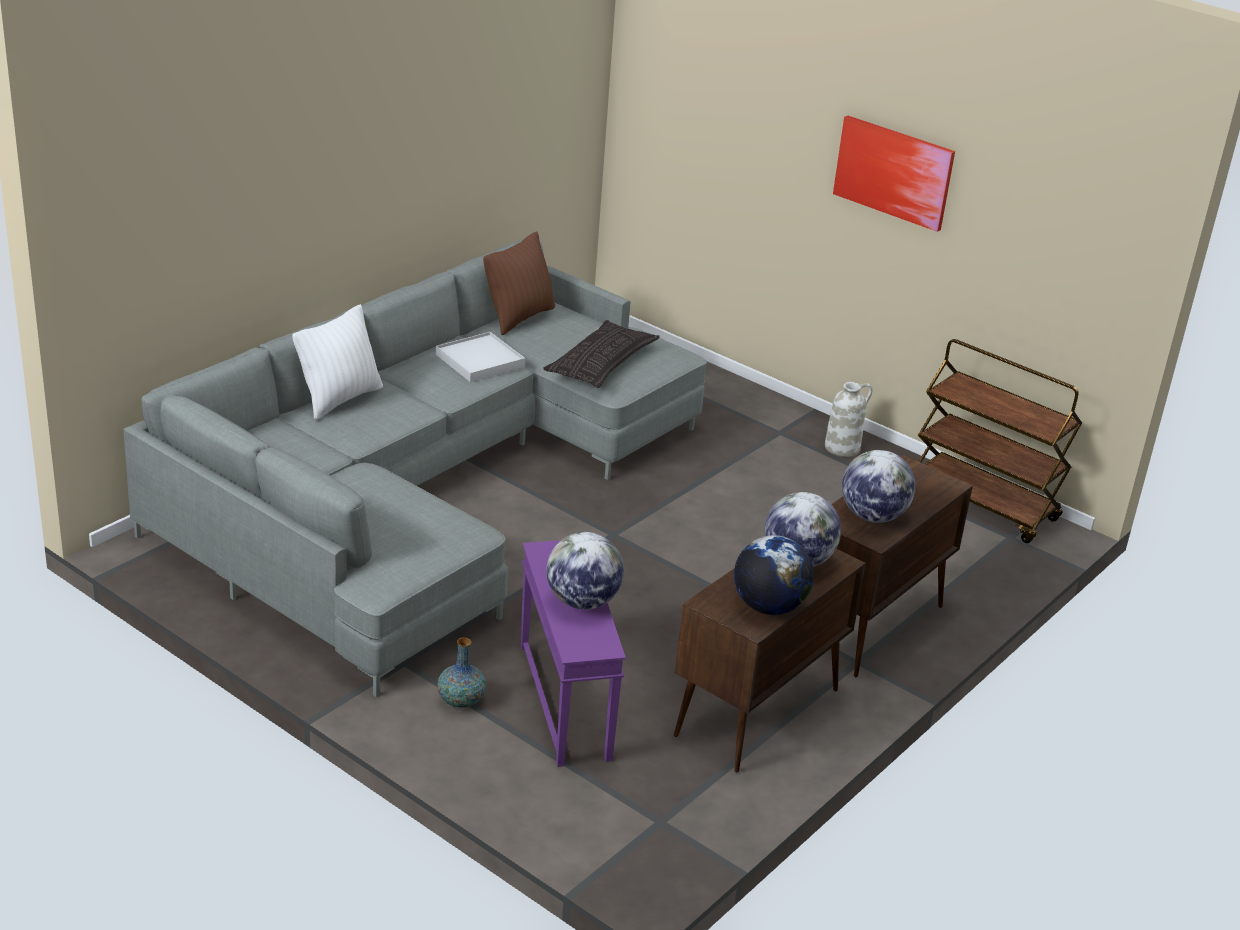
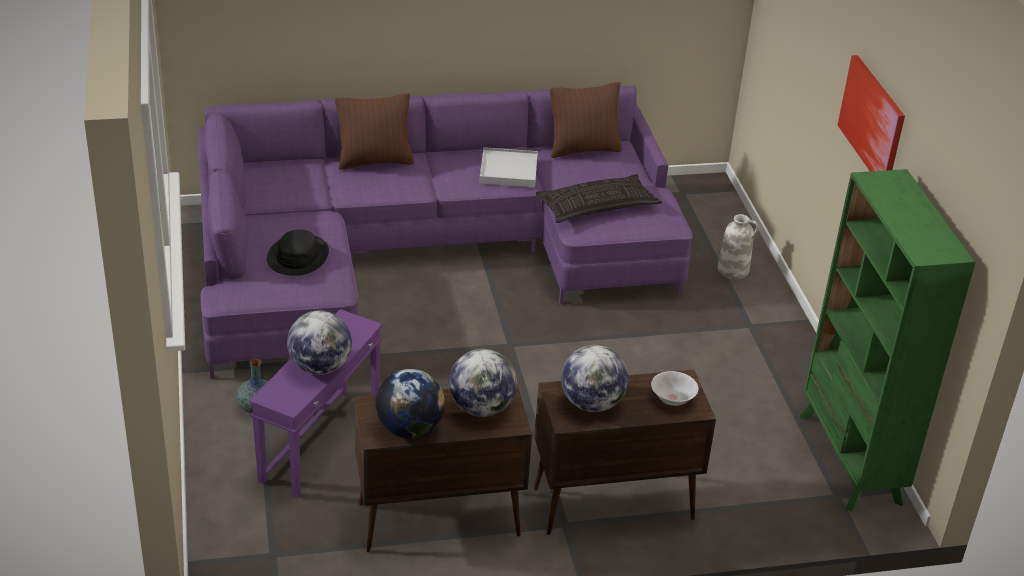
camera: 40 degrees right, 5 degrees up
grey sofa [123,238,707,697] -> purple sofa [197,85,693,379]
white pillow [292,304,383,420] -> brown pillow [335,93,414,170]
white vase [825,382,873,457] -> white vase moved to [717,214,759,279]
brown cart [918,339,1082,543] -> green bookcase [799,169,976,512]
none -> black hat [267,229,329,276]
none -> white bowl [651,371,699,406]

